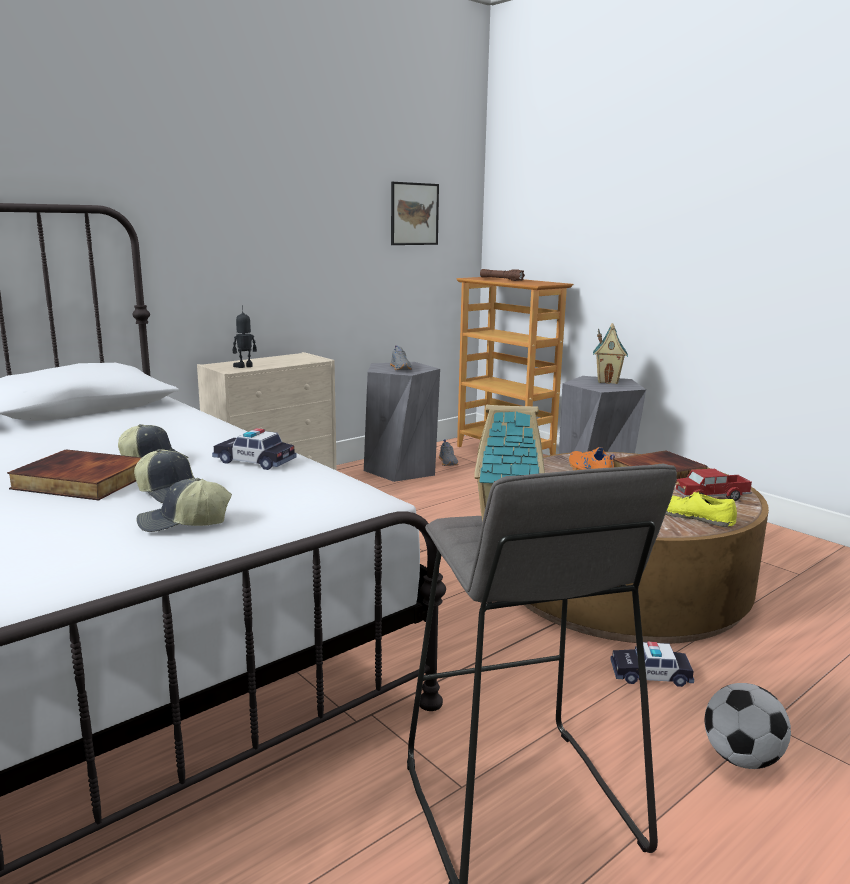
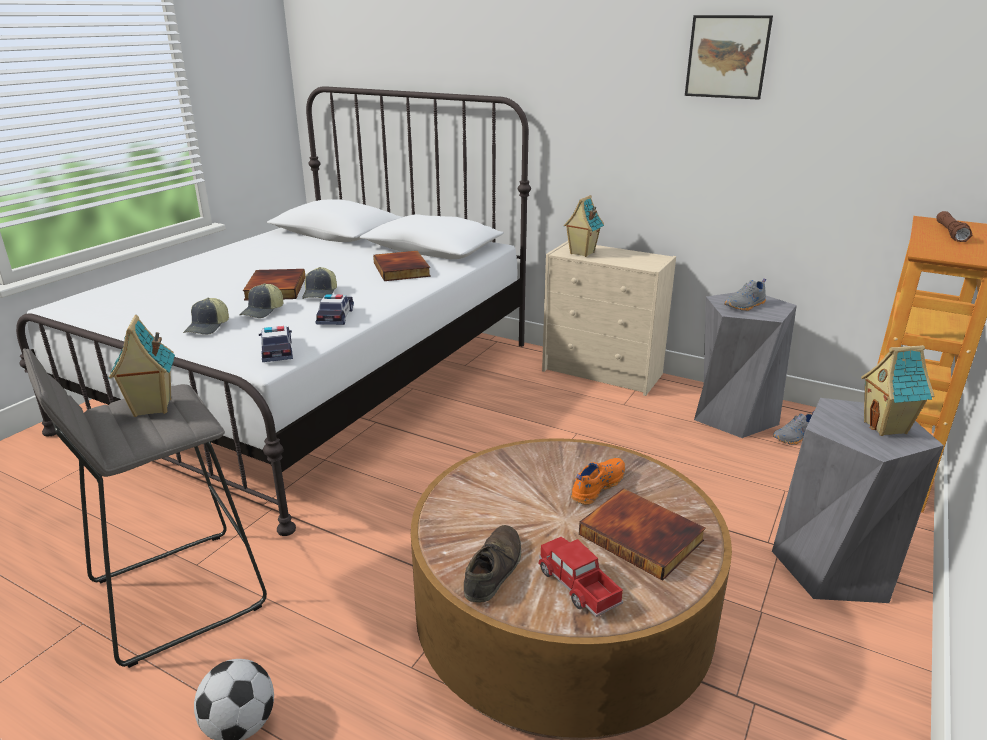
camera: 70 degrees right, 10 degrees up
cap [137,478,232,532] -> cap turned 135 degrees counterclockwise [183,298,229,335]
toy robot [233,306,257,368] -> toy house [564,195,604,257]
picture [391,182,439,245] -> picture moved to [685,15,773,100]
toy car [611,641,694,687] -> toy car moved to [259,326,293,362]
yellow shoe [665,491,737,527] -> brown shoe [464,525,521,602]
none -> book [373,251,431,281]

